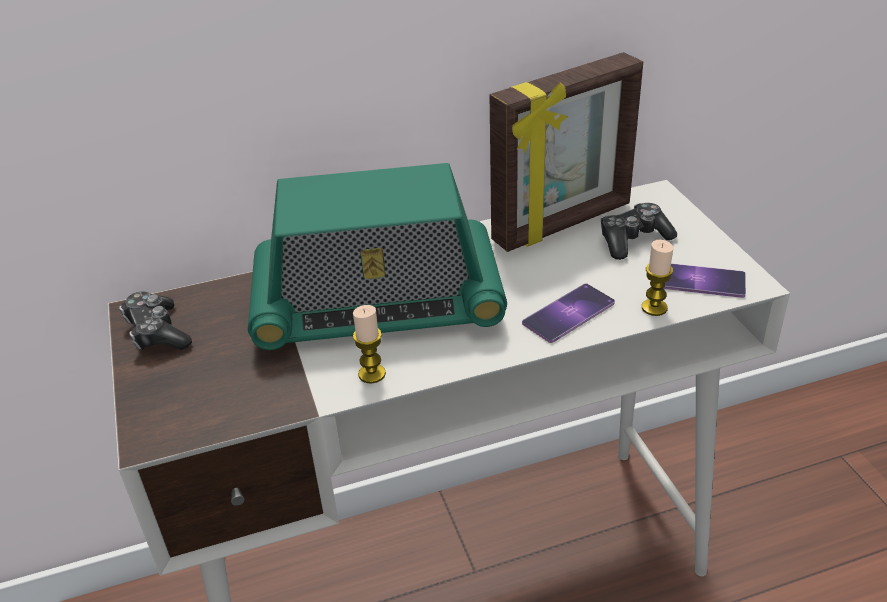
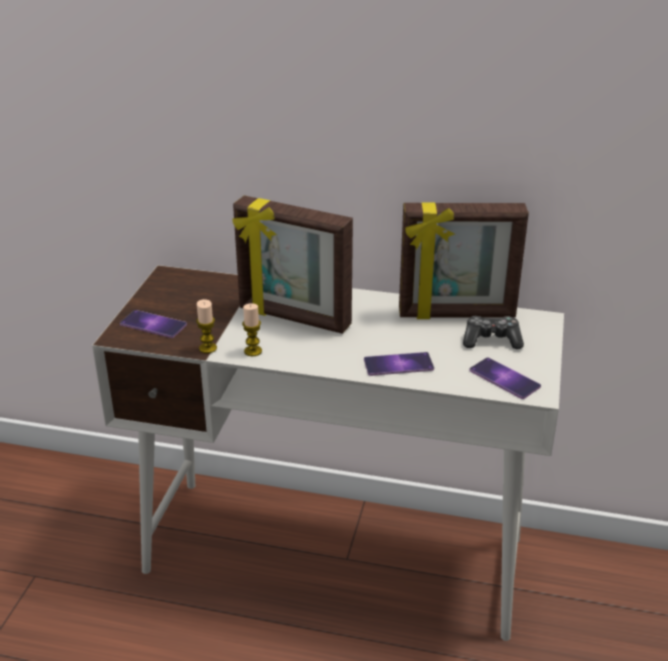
camera: 30 degrees right, 5 degrees down
game controller [119,291,192,350] -> none
radio [248,163,507,350] -> picture frame [232,196,353,334]
candle [642,240,673,316] -> candle moved to [196,299,217,353]
none -> phone [120,310,187,338]

